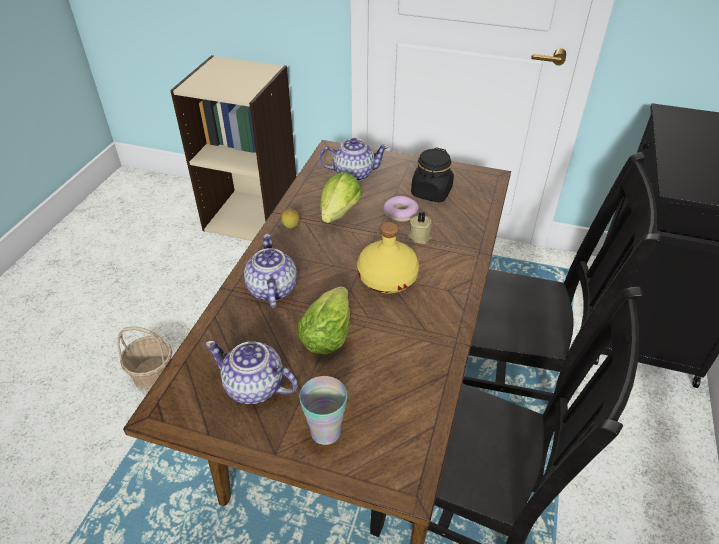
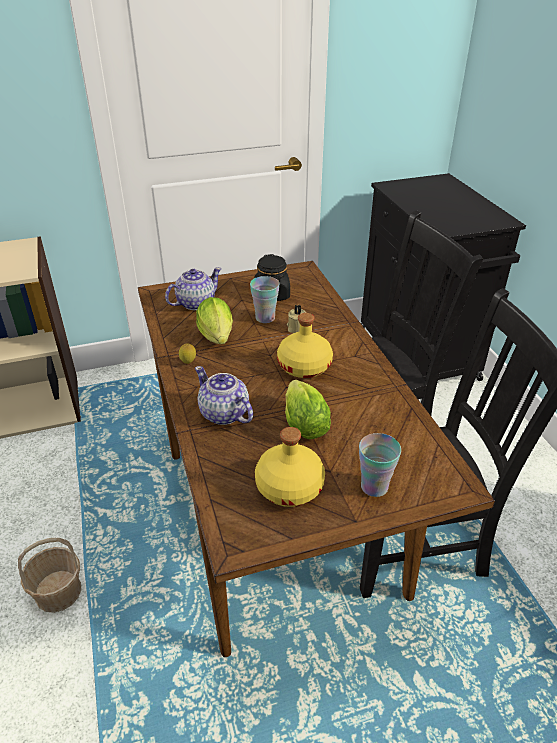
camera: 35 degrees left, 5 degrees down
teapot [205,340,298,404] -> yellow bottle [255,427,325,507]
donut [384,196,419,222] -> cup [250,276,280,323]

